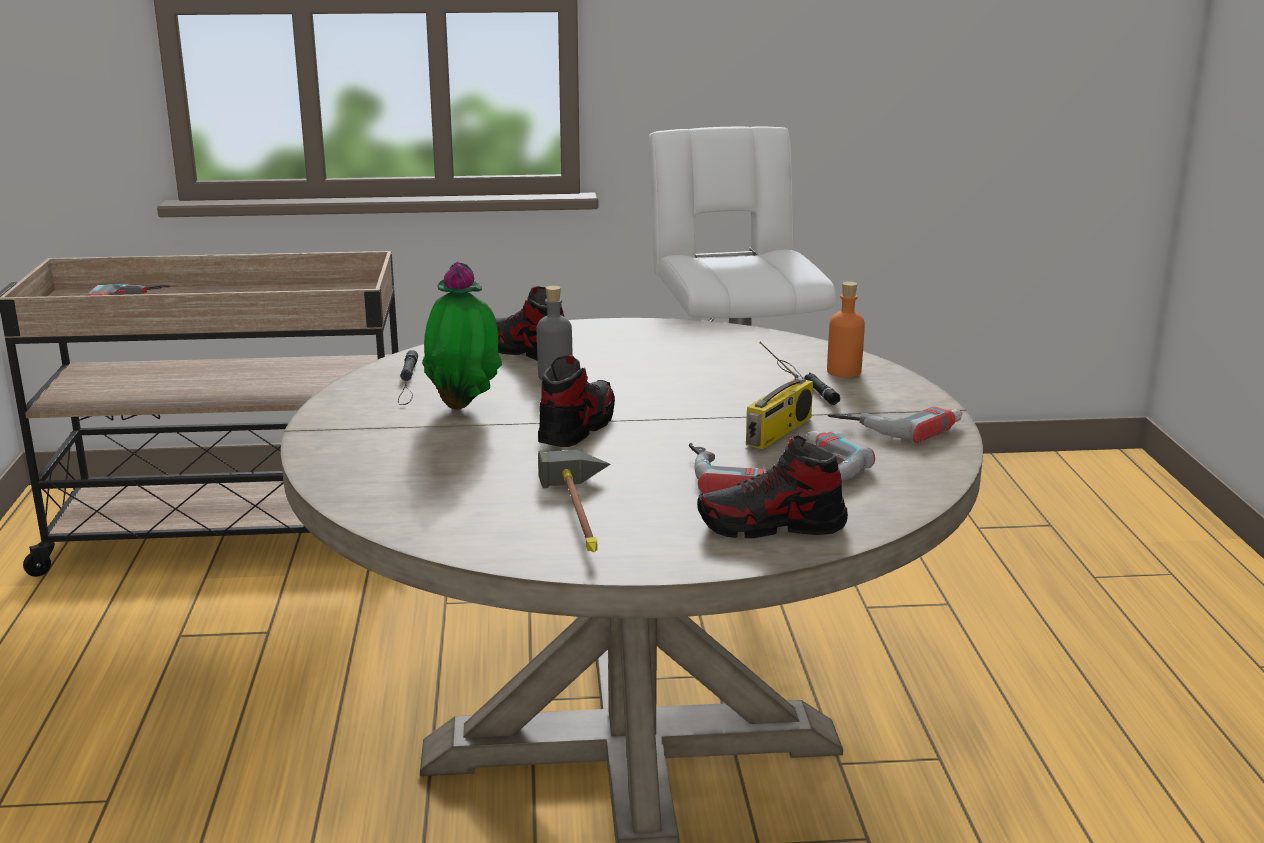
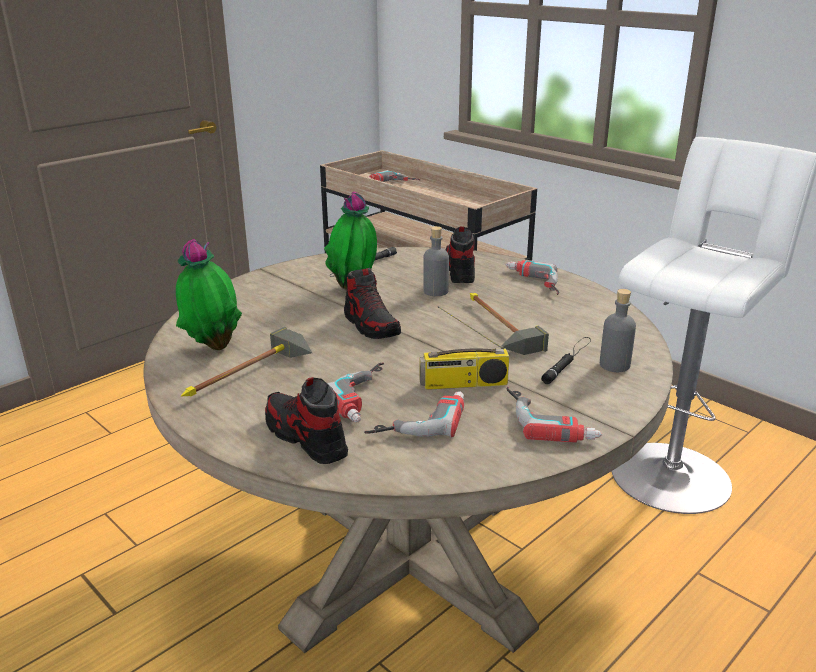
camera: 50 degrees right, 5 degrees up
shoe [538,355,615,447] -> shoe turned 75 degrees clockwise [344,268,401,339]
orange bottle [827,281,865,378] -> grey bottle [600,289,636,372]
none -> potted plant [176,239,242,350]
none -> hammer [470,293,549,355]
none -> power drill [506,260,559,295]

